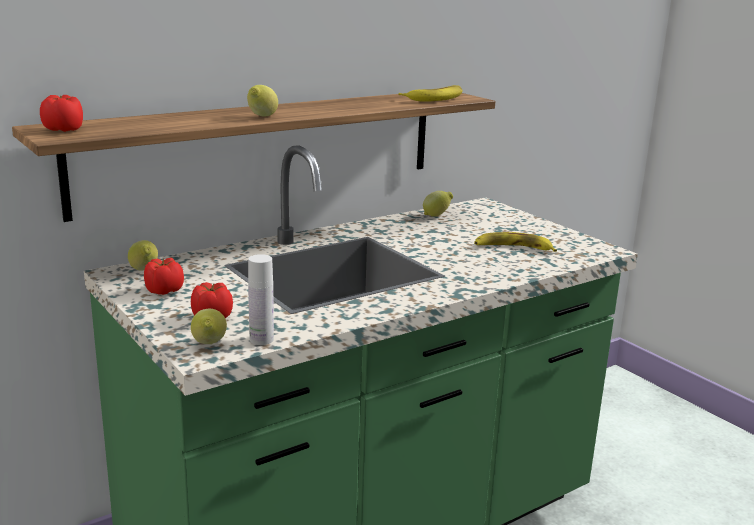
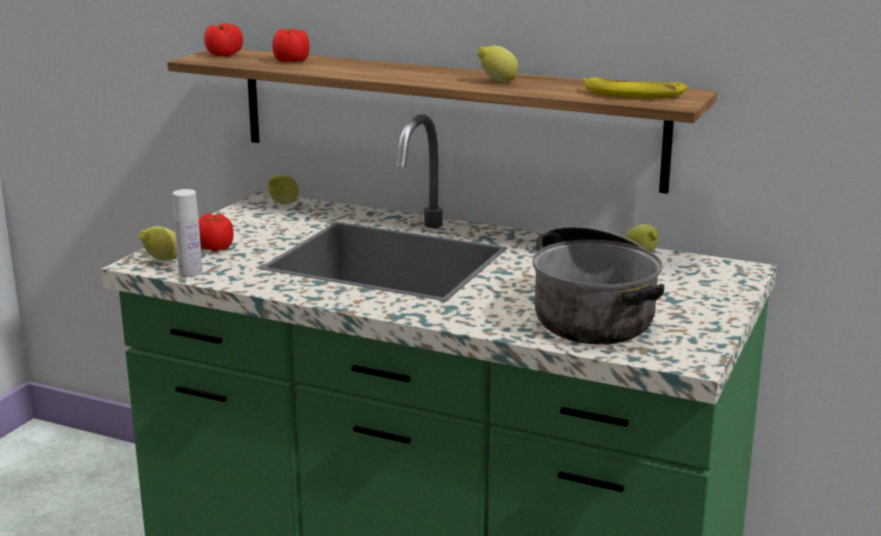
camera: 60 degrees right, 0 degrees up
tomato [144,258,184,295] -> tomato moved to [272,29,310,63]
lemon [247,85,278,116] -> lemon moved to [477,46,518,82]
banana [474,232,557,252] -> cooking pot [532,226,664,344]

